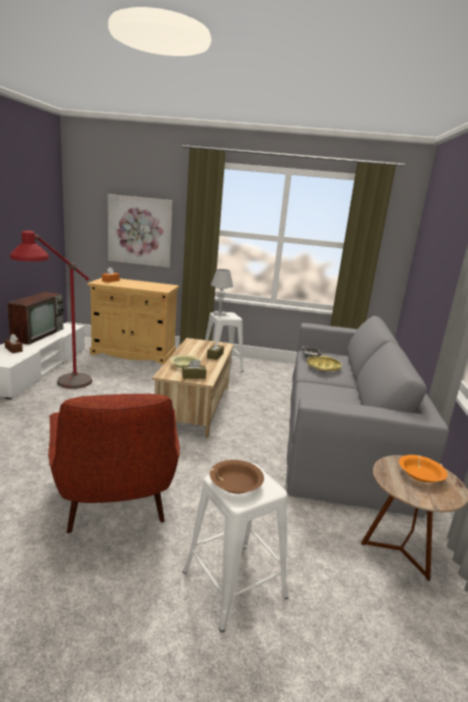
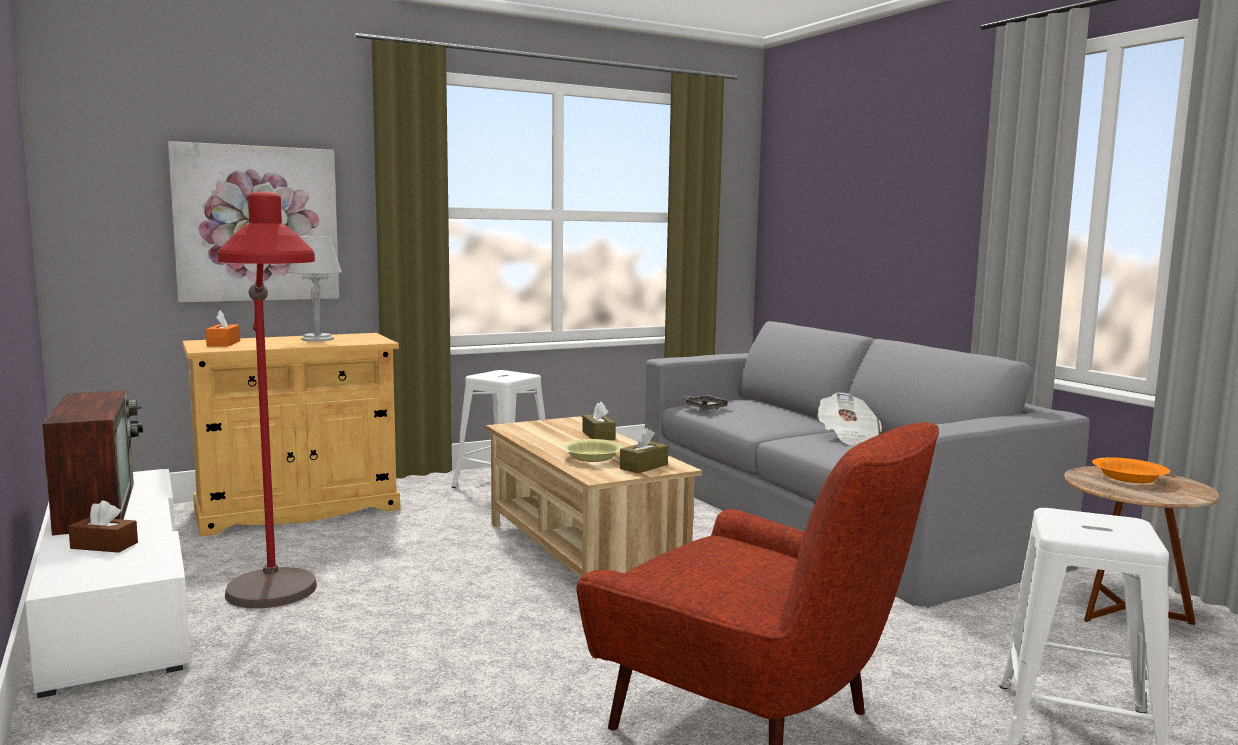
camera: 35 degrees left, 10 degrees down
brown bowl [210,460,264,494] -> none
grey table lamp [211,269,233,316] -> grey table lamp moved to [288,236,342,341]
yellow tray [307,356,342,372] -> none
none -> newspaper [817,392,882,445]

